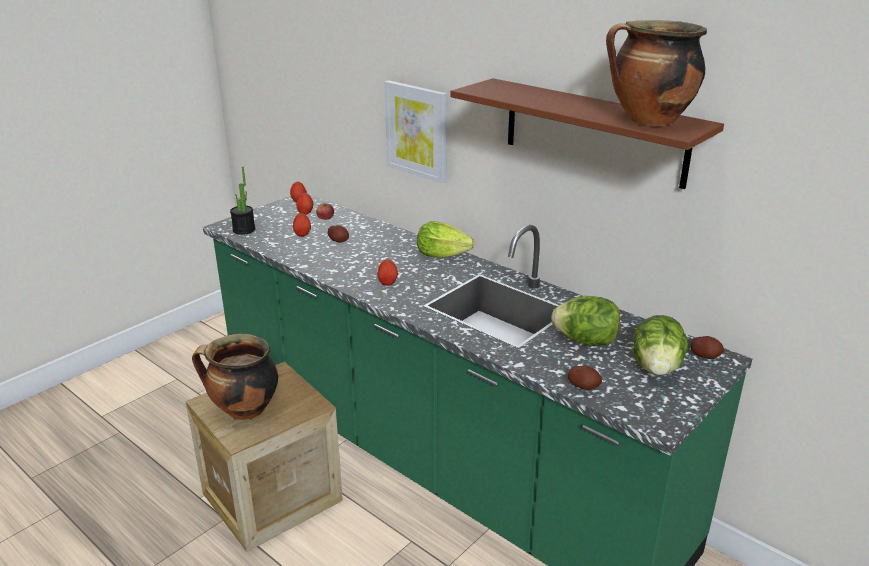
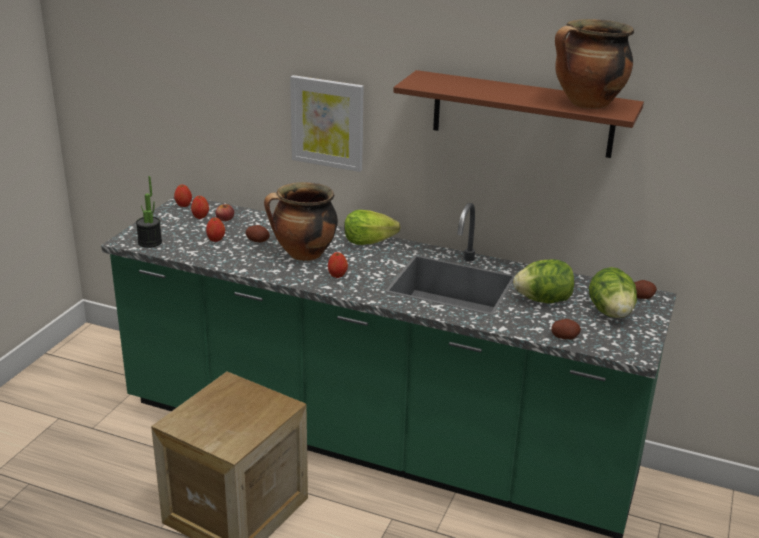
camera: 20 degrees left, 0 degrees up
cooking pot [192,334,278,420] -> cooking pot moved to [264,182,338,261]

